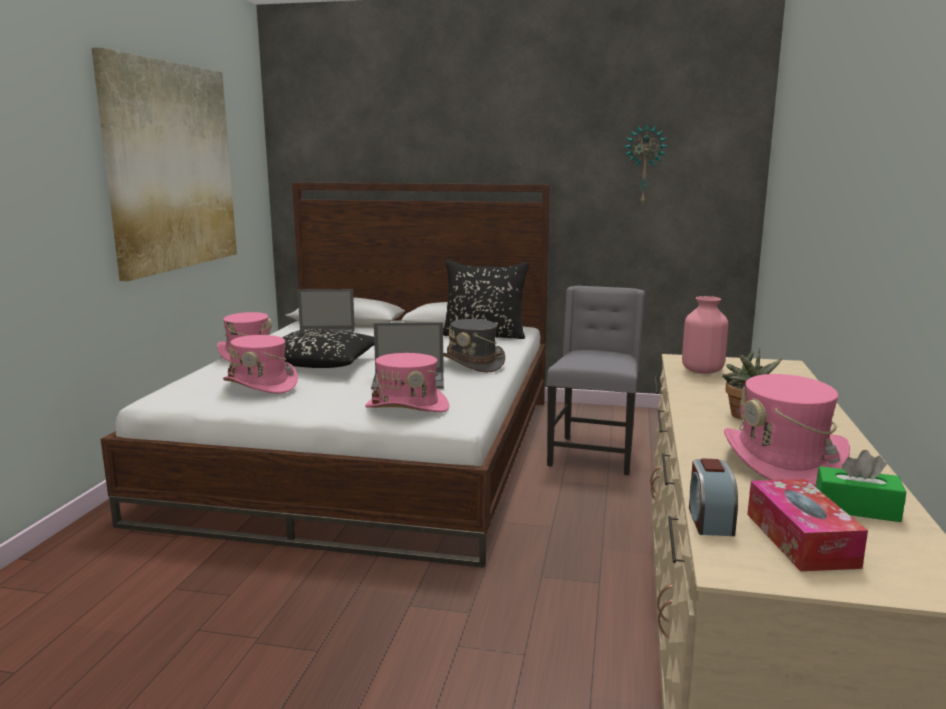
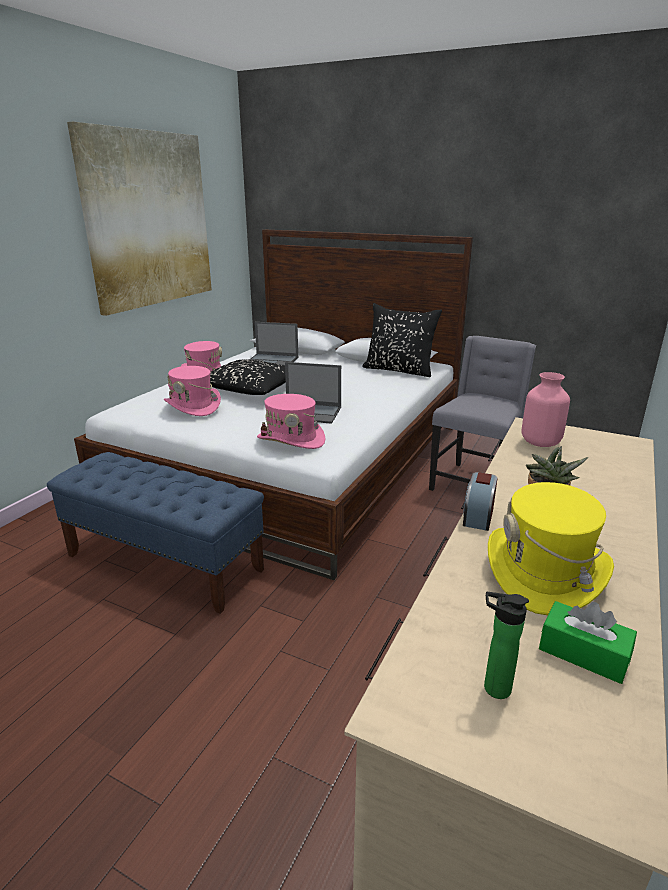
camera: 15 degrees right, 10 degrees up
grey hat [443,319,505,372] -> none
wall clock [623,123,669,205] -> none
alarm clock [689,458,738,536] -> alarm clock moved to [463,472,498,531]
pink hat [724,374,850,486] -> yellow hat [488,482,614,615]
tissue box [747,479,868,571] -> bottle [484,592,529,699]
none -> blue bench [47,452,264,614]

